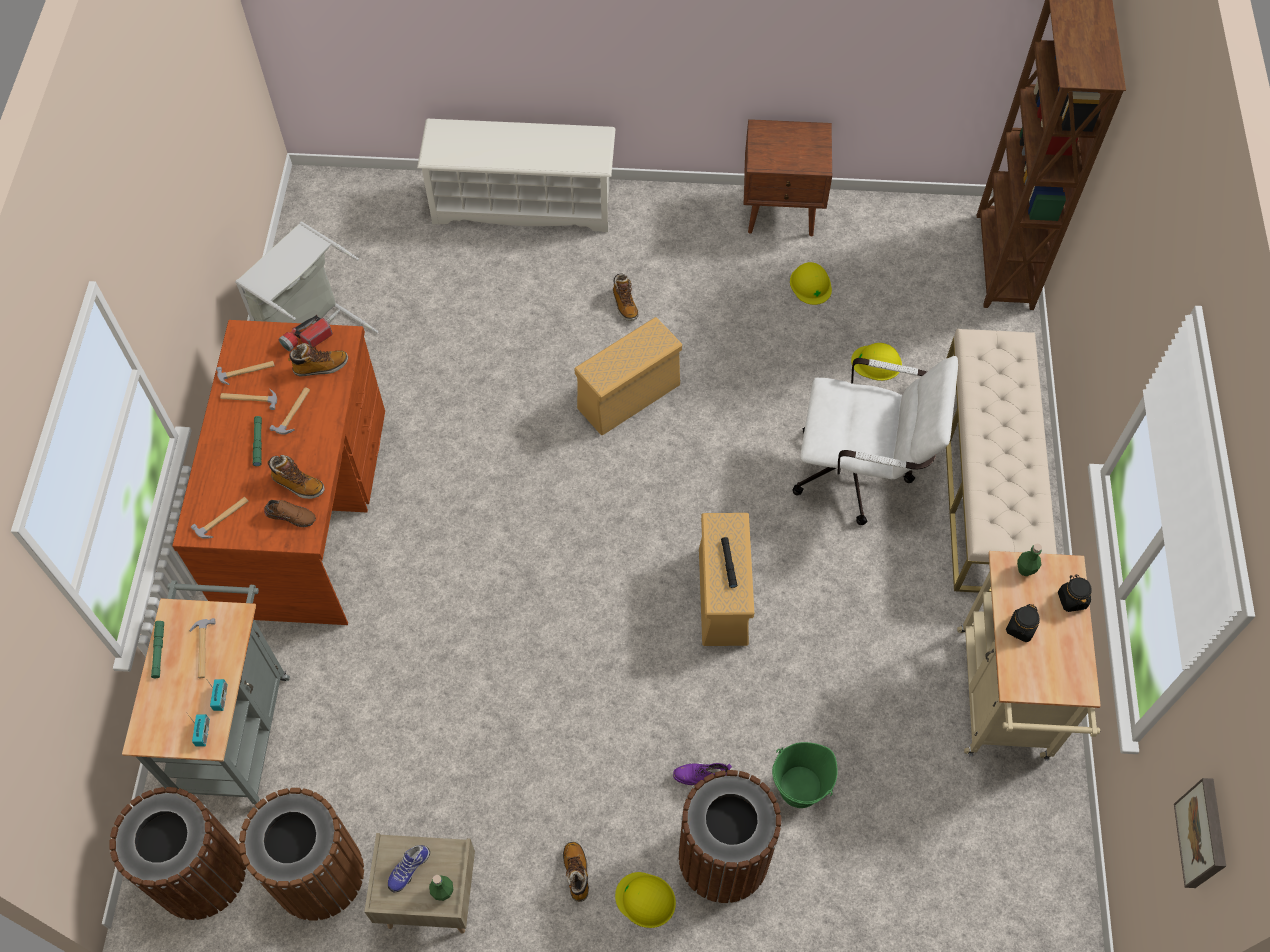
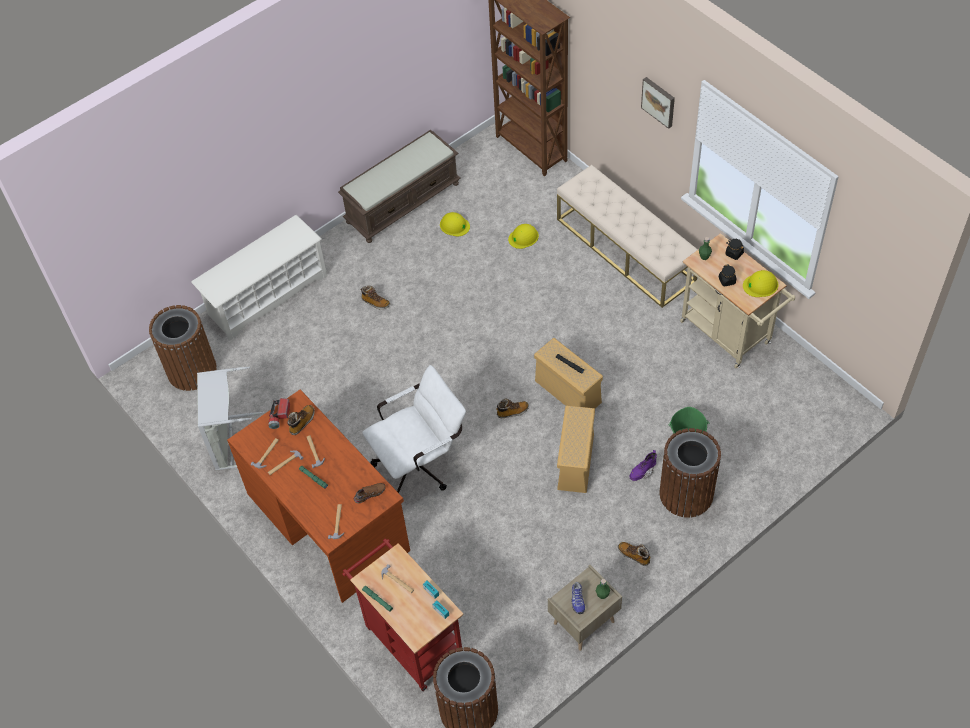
camera: 40 degrees left, 5 degrees down
grey cart [122,580,290,805] -> red cart [342,539,464,691]
brown trash can [239,788,364,921] -> brown trash can moved to [149,305,217,391]
boot [267,455,325,499] -> boot moved to [496,399,529,418]
beige storage box [574,317,682,435] -> beige storage box moved to [557,405,595,493]
yellow hard hat [615,872,676,928] -> yellow hard hat moved to [743,270,778,297]
brown nightstand [743,119,832,236] -> brown bench [338,130,461,243]
white office chair [792,356,958,525] -> white office chair moved to [362,365,466,493]
picture [1174,778,1226,888] -> picture moved to [641,77,675,129]

